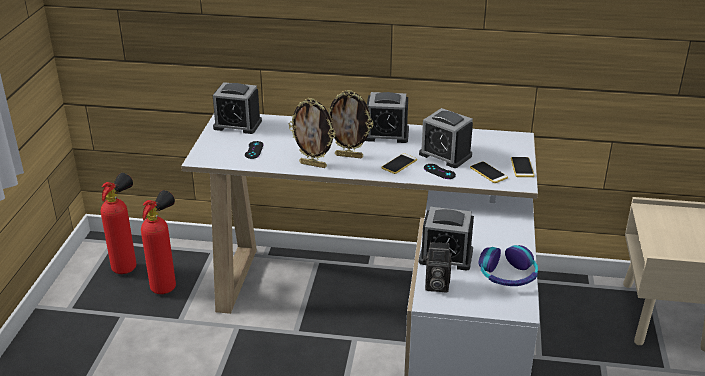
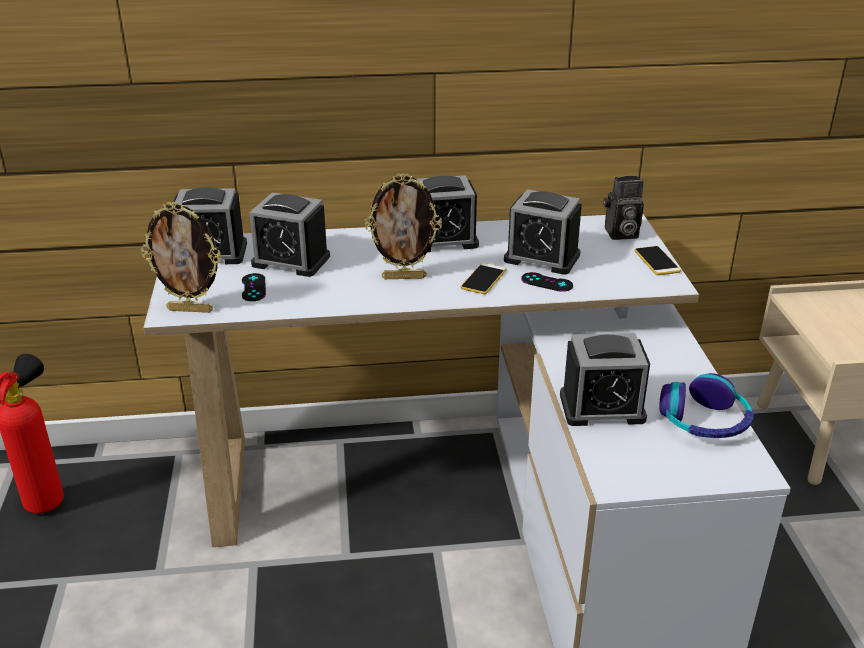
camera: 15 degrees left, 0 degrees up
fire extinguisher [141,190,176,294] -> none
picture frame [289,98,336,168] -> picture frame moved to [141,201,221,313]
camera [423,242,452,292] -> camera moved to [603,176,644,240]
phone [470,161,508,183] -> none
none -> alarm clock [249,193,330,277]

